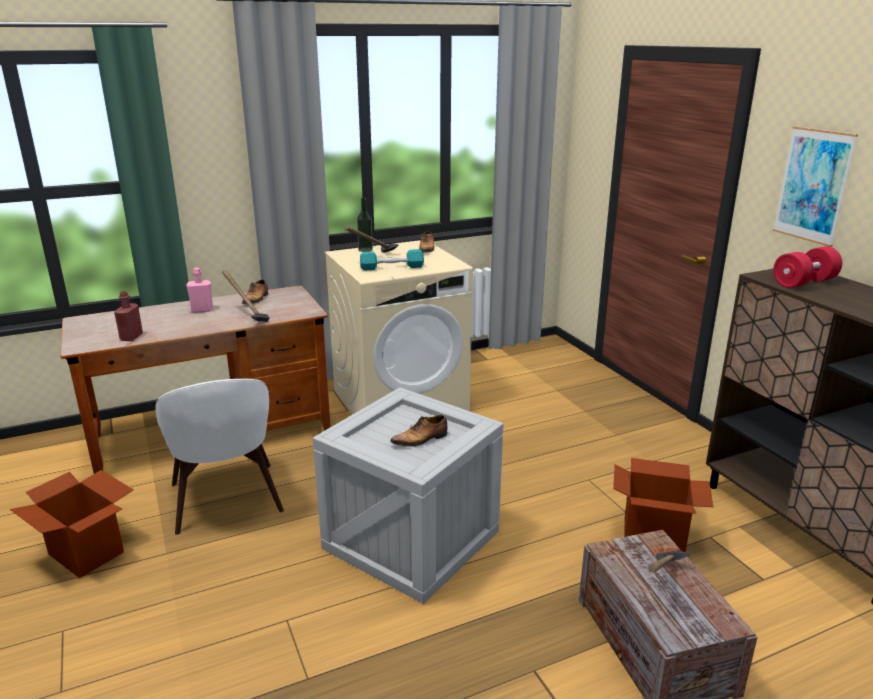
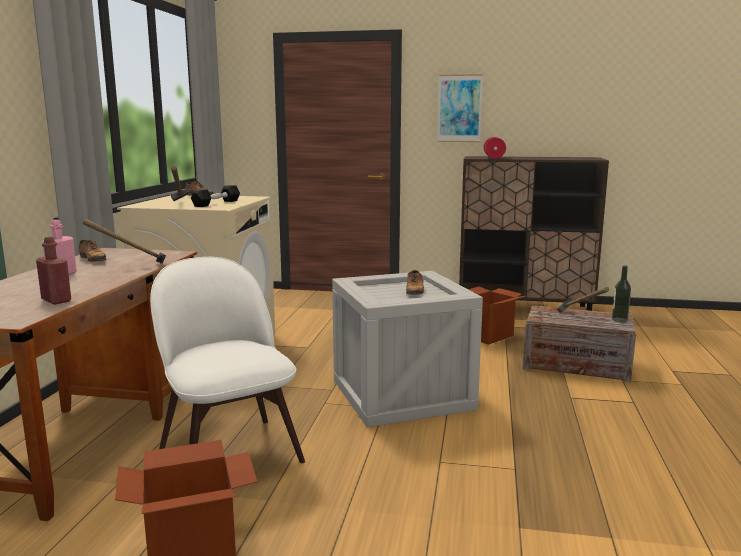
camera: 55 degrees left, 10 degrees down
white chair [155,379,284,535] -> white chair turned 135 degrees counterclockwise [150,257,305,463]
bottle [357,198,373,252] -> bottle moved to [612,266,631,322]
turquoise dumbbell [360,249,424,271] -> black dumbbell [191,185,240,207]

